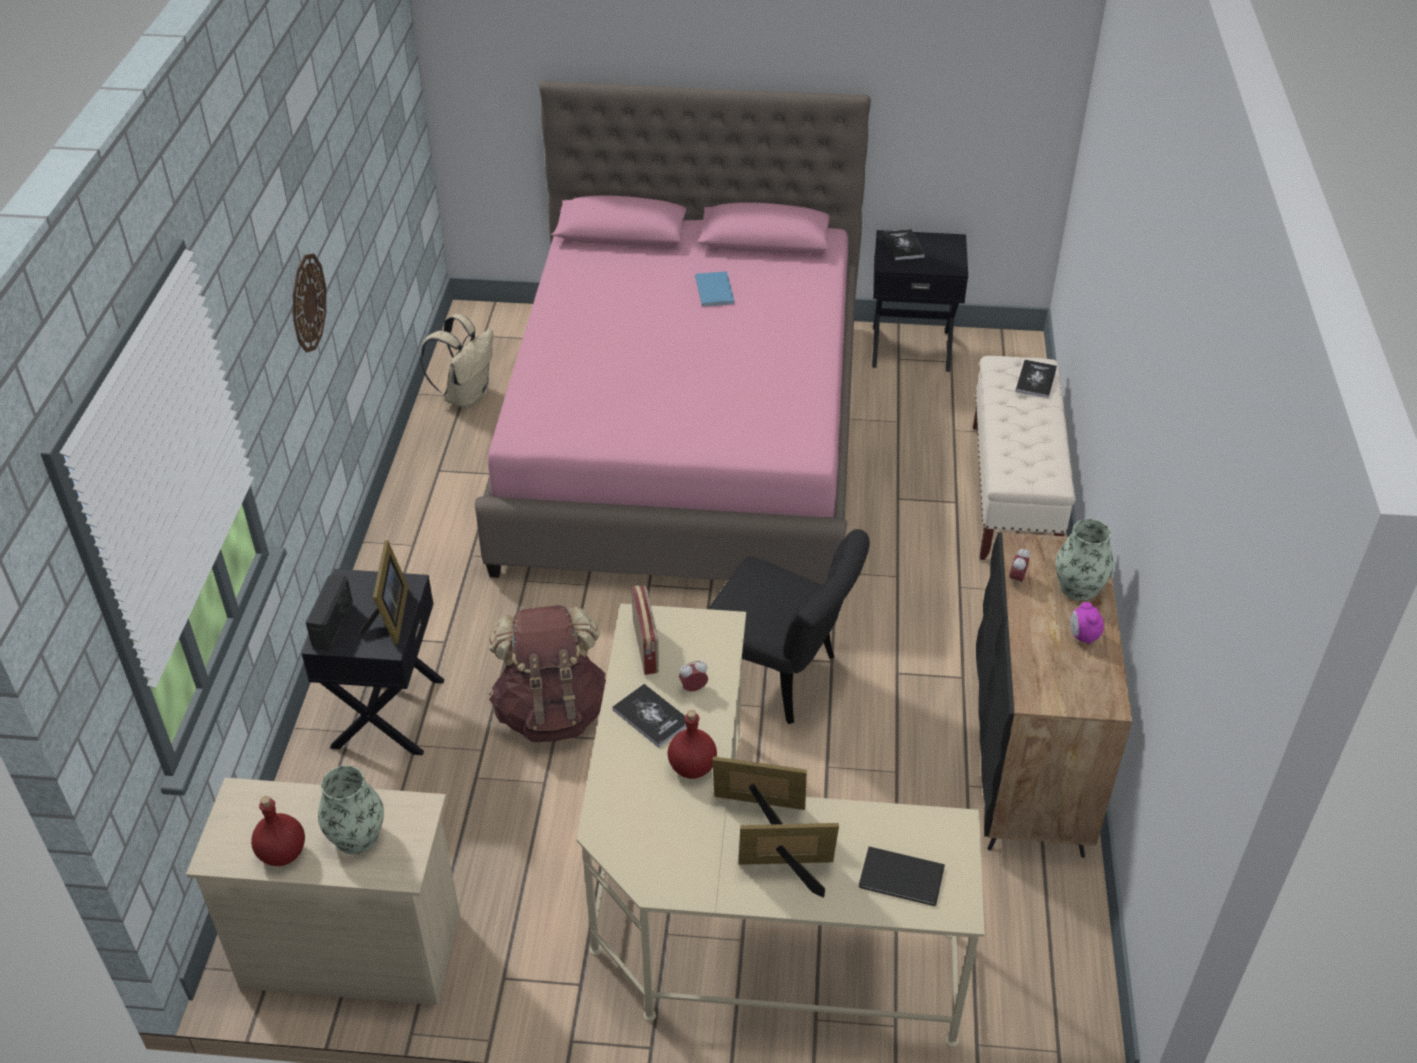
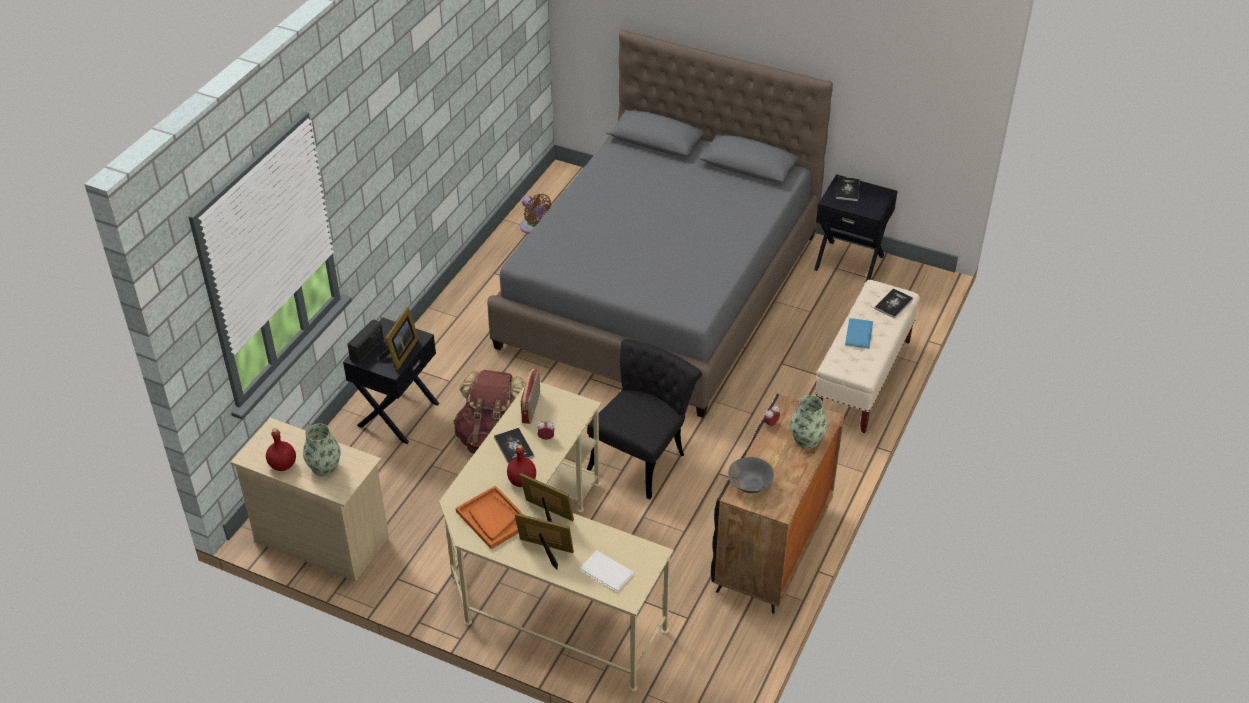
camera: 20 degrees right, 0 degrees up
wall clock [293,254,326,352] -> none
beige backpack [420,314,493,409] -> brown fan [520,194,552,234]
pink bed [475,80,871,585] -> grey bed [487,30,833,418]
blue book [695,271,734,306] -> blue book moved to [845,318,873,349]
black chair [708,529,870,724] -> black chair turned 105 degrees counterclockwise [587,339,702,500]
black book [859,847,945,906] -> white book [580,551,635,592]
alarm clock [1070,602,1104,645] -> none
none -> orange tray [456,485,524,549]
none -> grey bowl [728,457,774,493]

